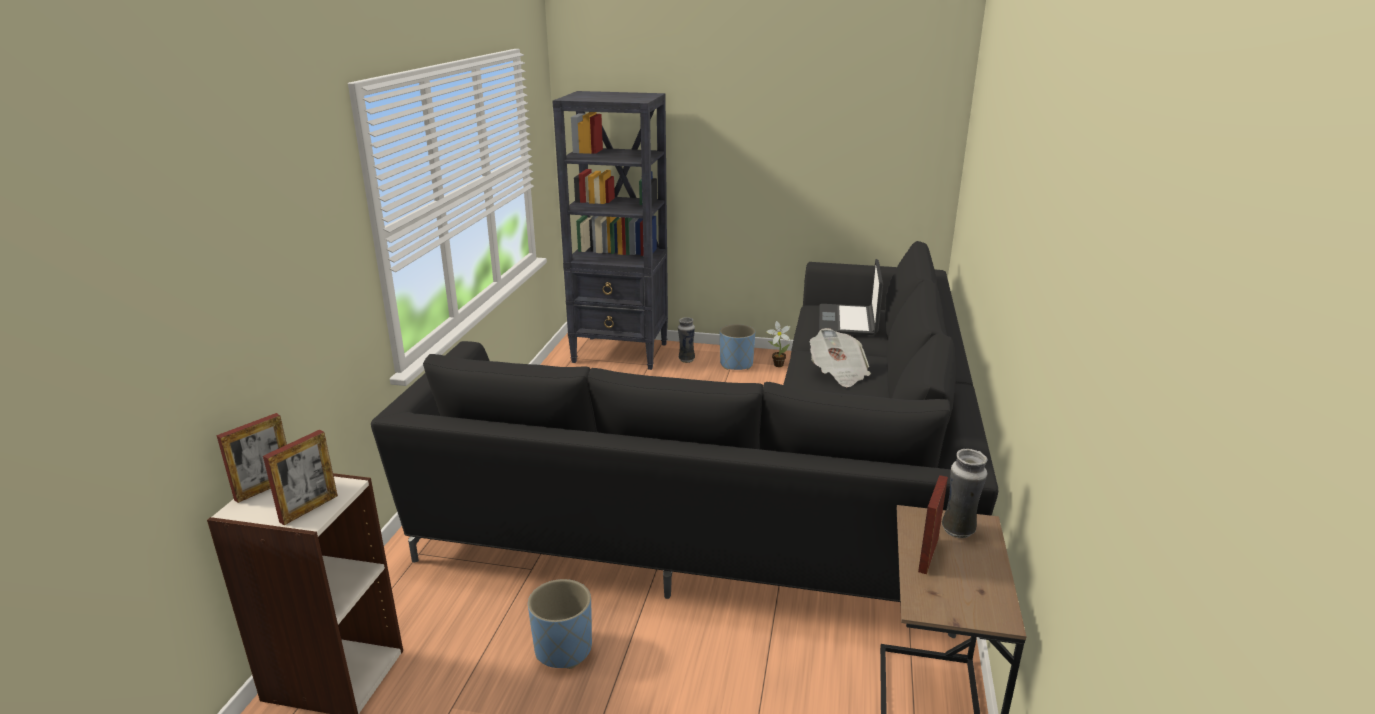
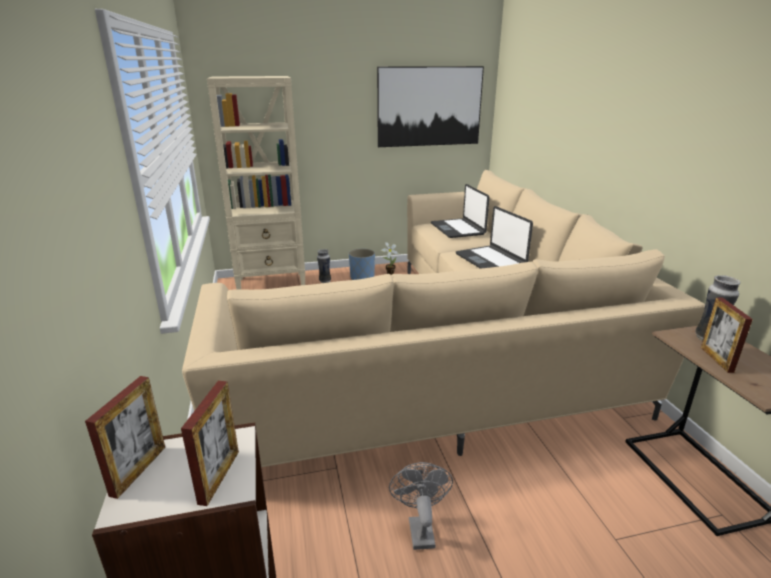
camera: 25 degrees left, 0 degrees up
black sofa [371,241,999,638] -> beige sofa [182,170,705,467]
blue planter [528,579,592,669] -> grey fan [389,462,453,550]
black bookcase [552,91,668,370] -> beige bookcase [207,76,305,289]
newspaper [809,328,871,387] -> laptop [456,206,533,269]
none -> picture [377,66,484,147]

